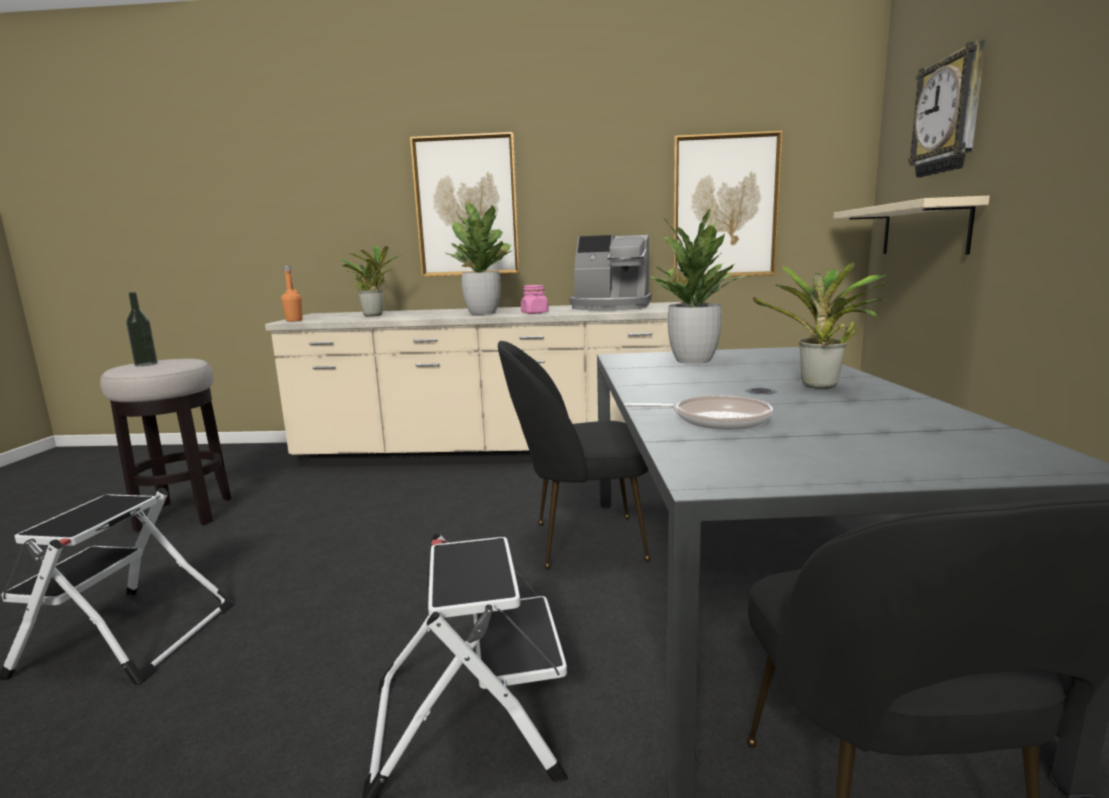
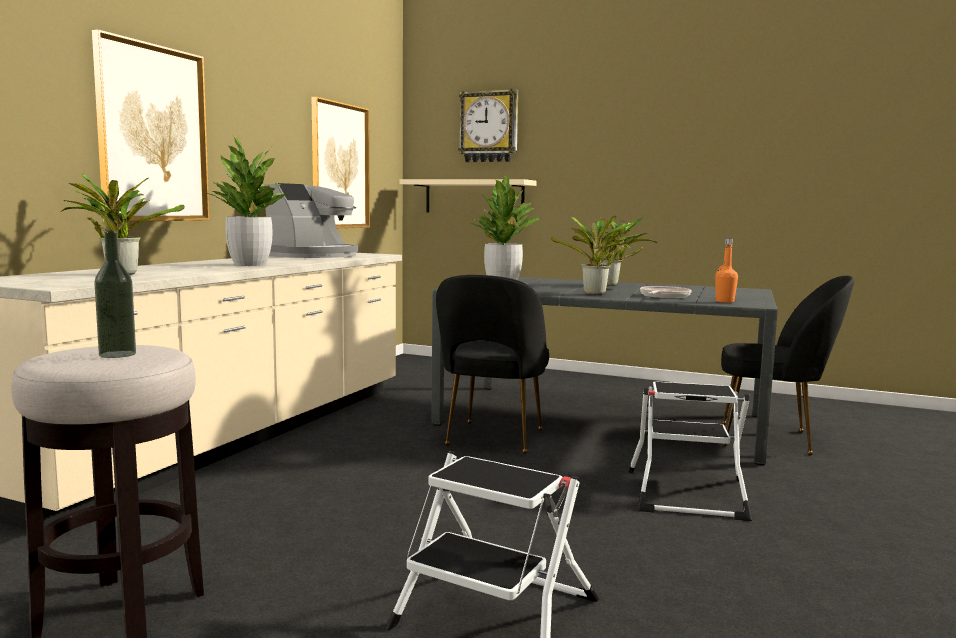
camera: 70 degrees left, 5 degrees down
orange bottle [281,266,303,322] -> orange bottle moved to [715,239,738,303]
pink jar [521,285,549,314] -> none
none -> potted plant [551,216,632,295]

